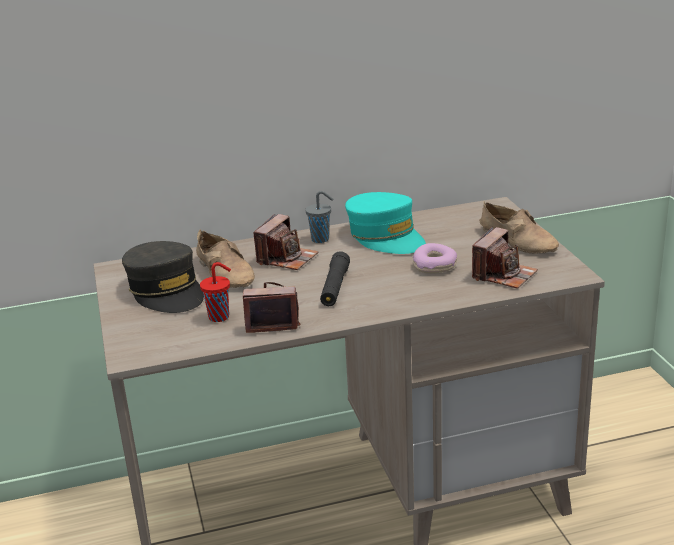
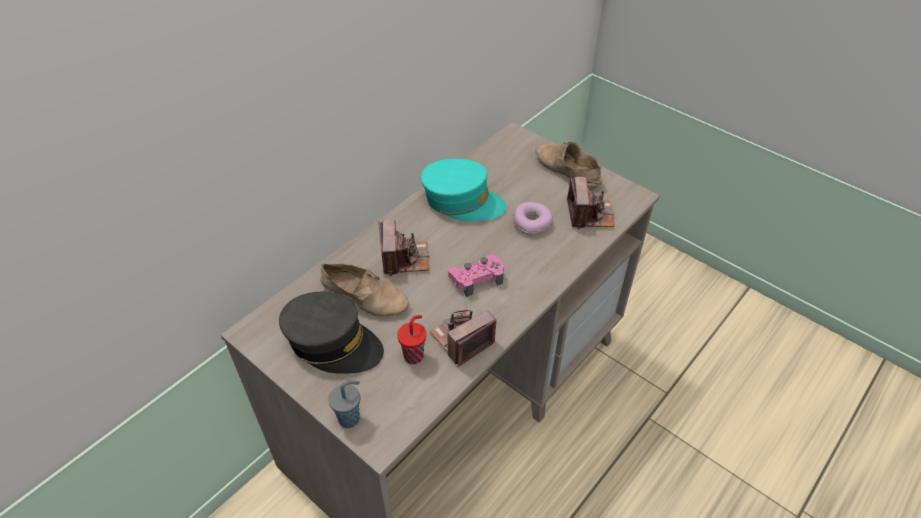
camera: 35 degrees left, 20 degrees up
grey cup [305,191,333,243] -> grey cup moved to [328,381,360,428]
black flashlight [320,251,350,306] -> pink game controller [448,254,504,297]
beige shoe [479,201,559,254] -> beige shoe turned 150 degrees counterclockwise [535,141,602,190]

